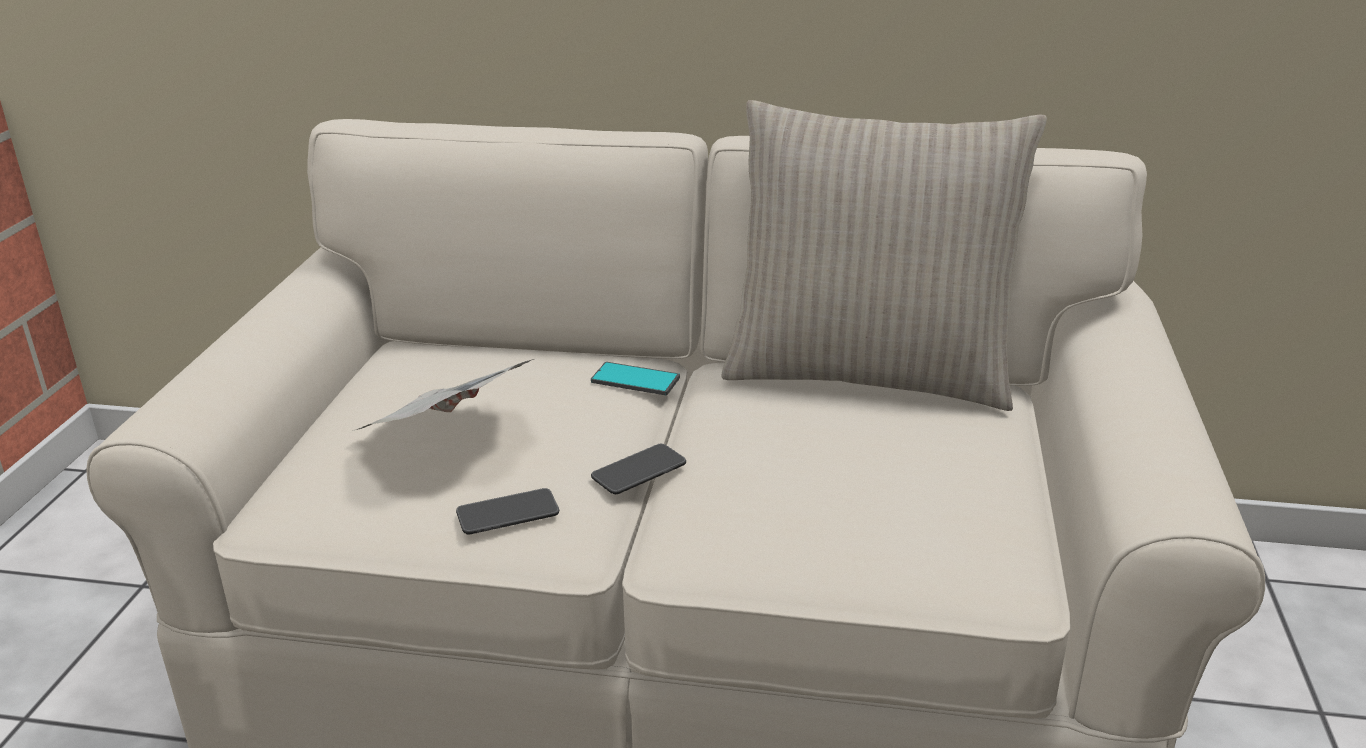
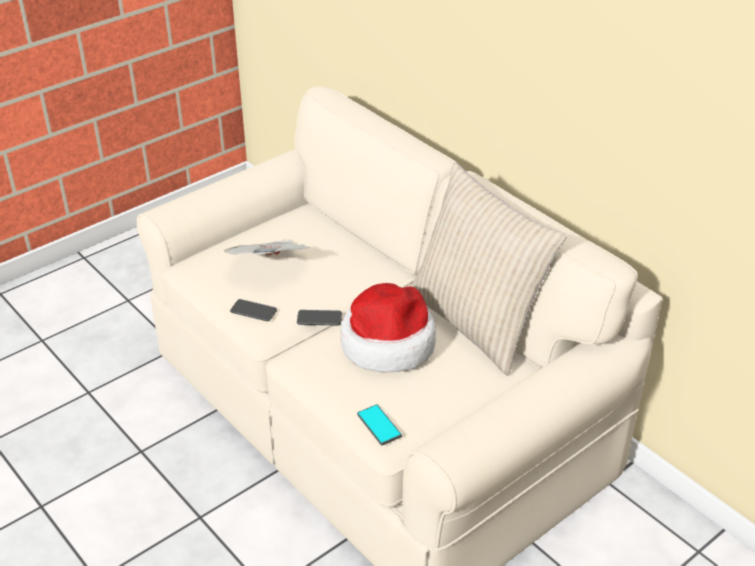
camera: 40 degrees right, 10 degrees up
phone [591,362,680,395] -> phone moved to [357,404,402,445]
none -> hat [340,283,436,372]

